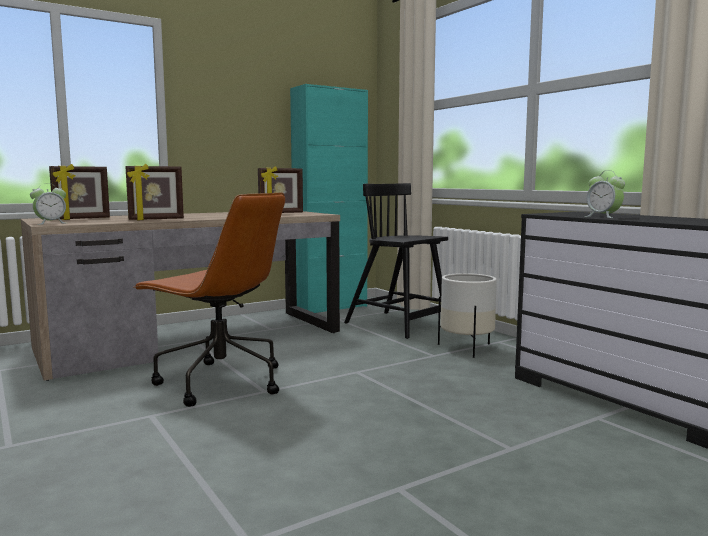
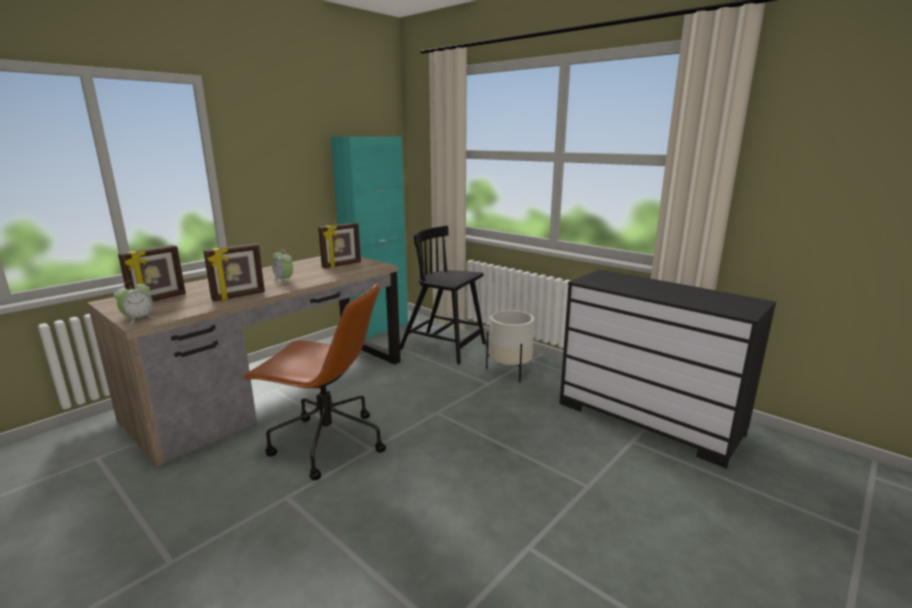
camera: 15 degrees left, 10 degrees up
alarm clock [585,170,625,218] -> alarm clock moved to [272,249,293,284]

